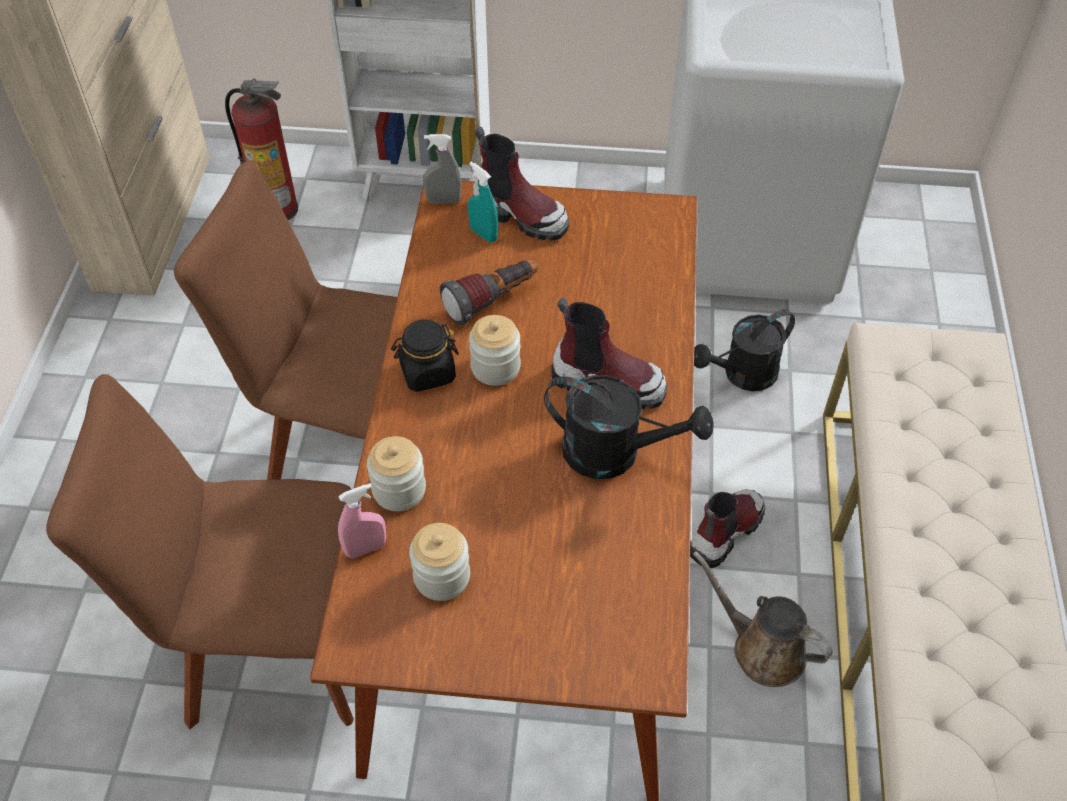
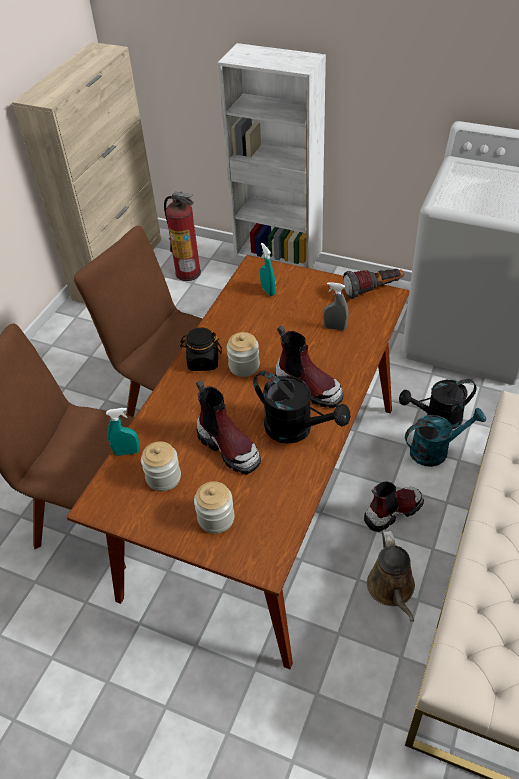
camera: 20 degrees right, 5 degrees down
pink spray bottle [338,483,386,559] -> turquoise spray bottle [106,408,140,456]
jar [367,436,426,511] -> jar moved to [194,481,235,534]
grey spray bottle [423,134,461,204] -> grey spray bottle moved to [323,282,348,330]
flashlight [440,260,538,326] -> flashlight moved to [343,269,404,299]
boot [473,127,569,241] -> boot moved to [196,380,261,474]
brown watering can [692,551,833,687] -> brown watering can turned 150 degrees counterclockwise [367,531,415,622]
none -> turquoise watering can [405,408,486,467]

